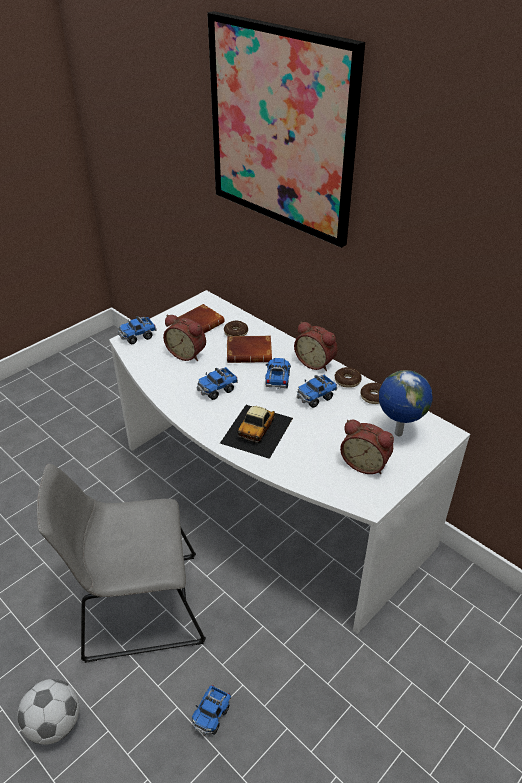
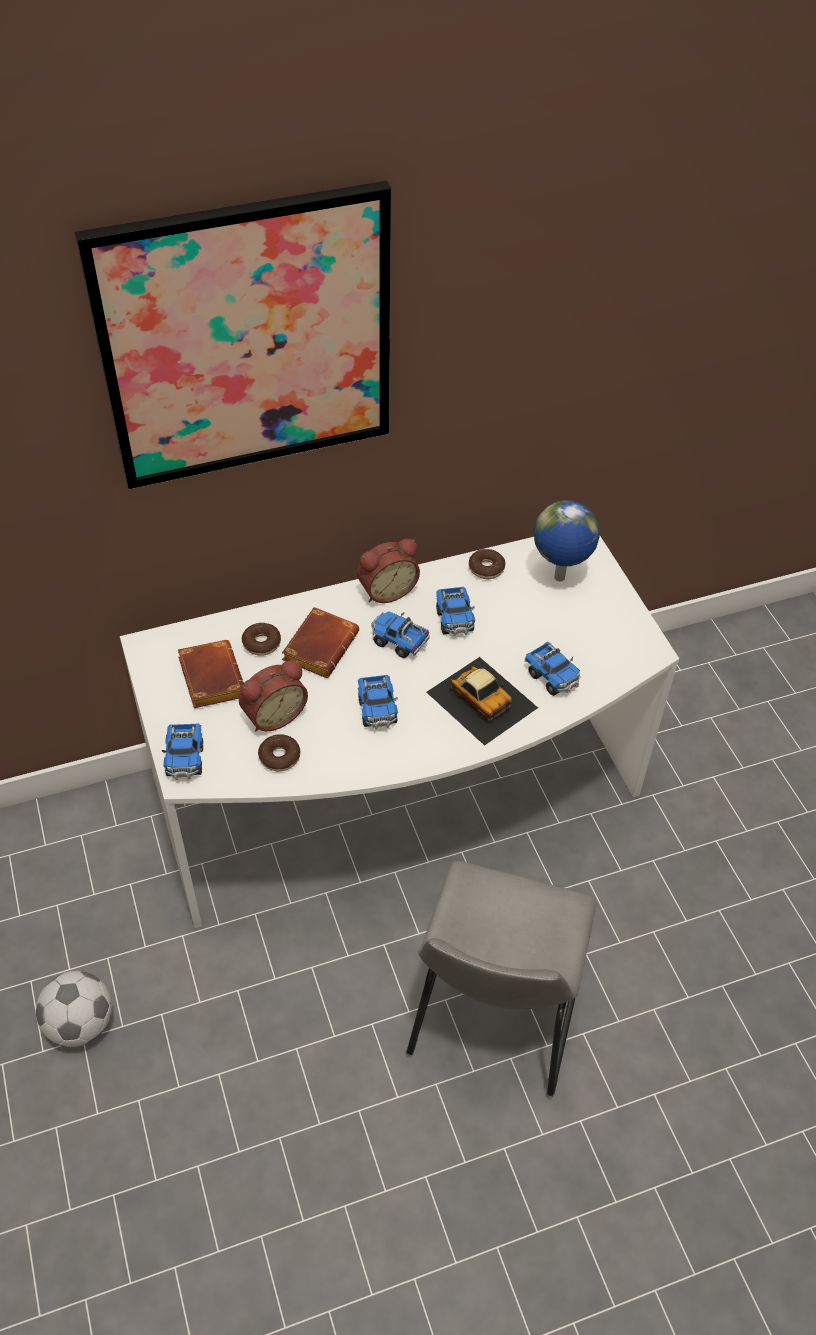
camera: 65 degrees left, 10 degrees up
football [17,679,79,745] -> football moved to [36,971,112,1047]
toy truck [192,685,231,736] -> toy truck moved to [525,642,581,696]
donut [335,367,362,388] -> donut moved to [258,734,300,772]
alarm clock [340,420,394,474] -> none

